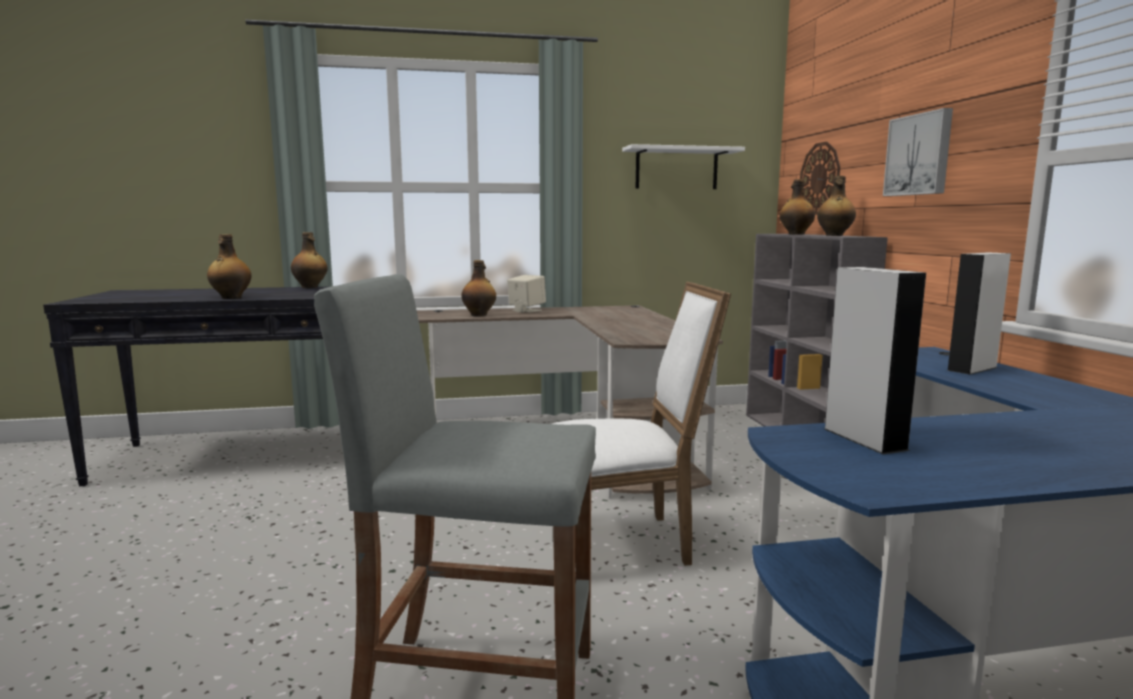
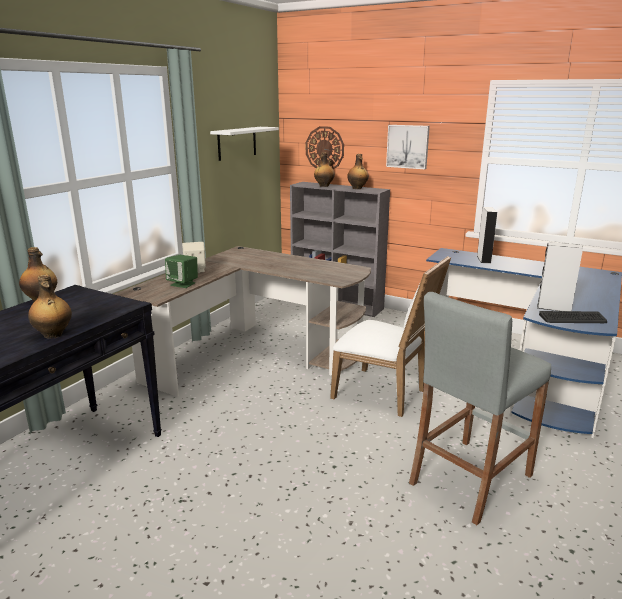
camera: 50 degrees left, 10 degrees up
bottle [461,260,496,316] -> green speaker [165,255,198,288]
white chair [552,282,731,566] -> white chair turned 90 degrees clockwise [330,256,451,417]
none -> keyboard [539,311,607,323]

